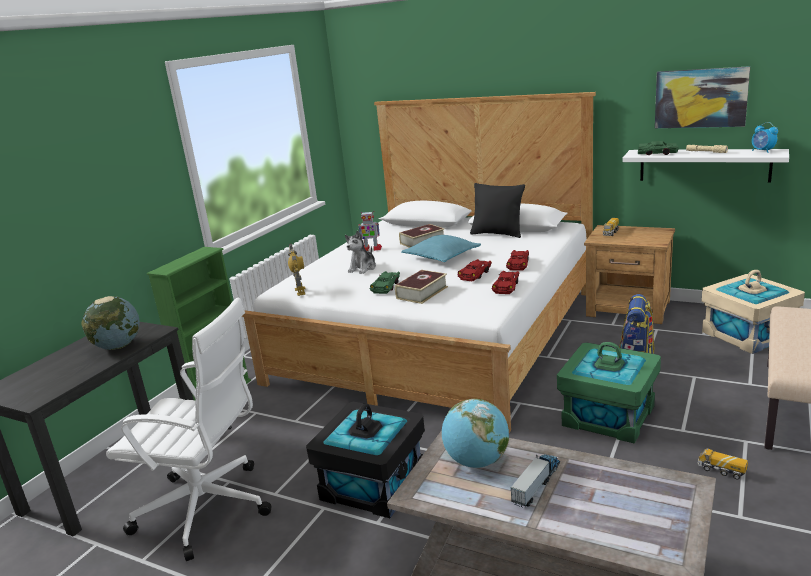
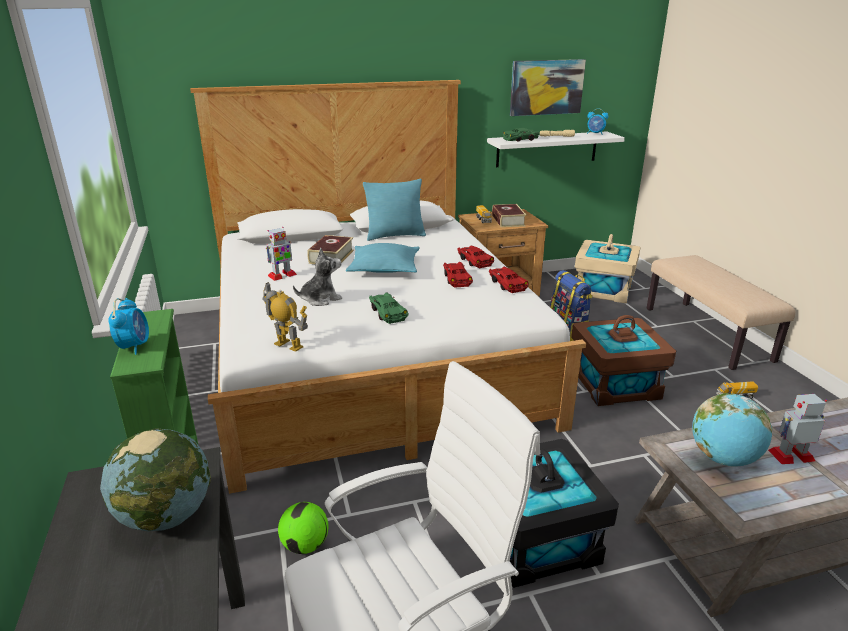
camera: 45 degrees left, 5 degrees up
plush toy [345,230,376,274] -> plush toy turned 105 degrees counterclockwise [293,248,342,306]
book [395,270,448,304] -> book moved to [492,204,526,227]
black pillow [470,183,525,238] -> turquoise pillow [363,179,426,241]
toy truck [511,454,560,507] -> toy robot [768,394,827,464]
green storage box [557,342,661,444] -> brown storage box [571,315,676,406]
none -> alarm clock [108,298,149,355]
none -> football [278,502,328,554]

